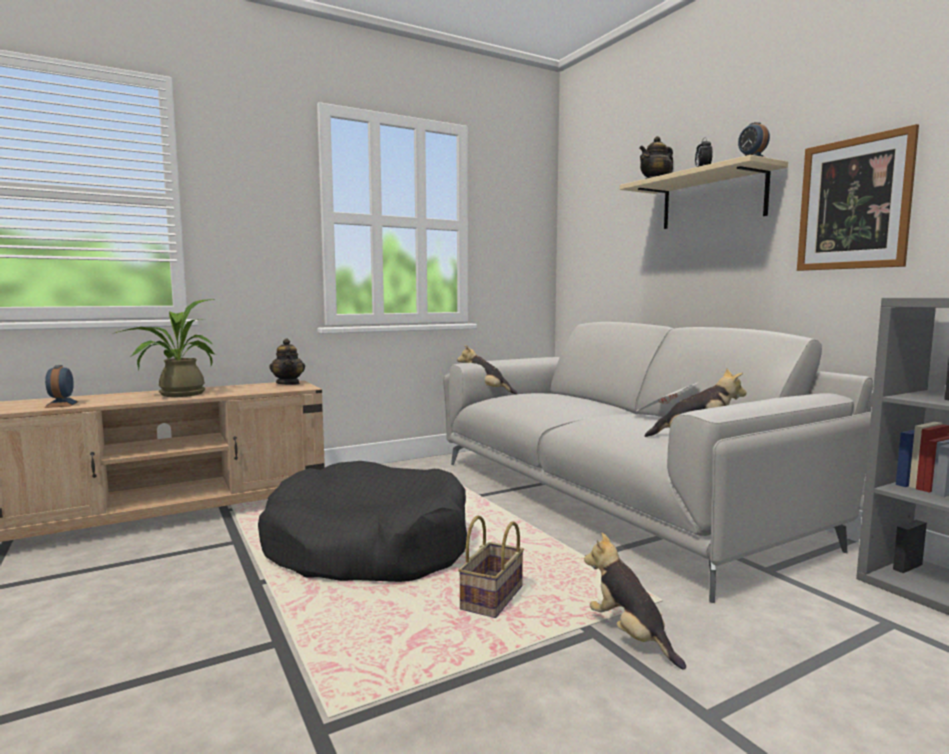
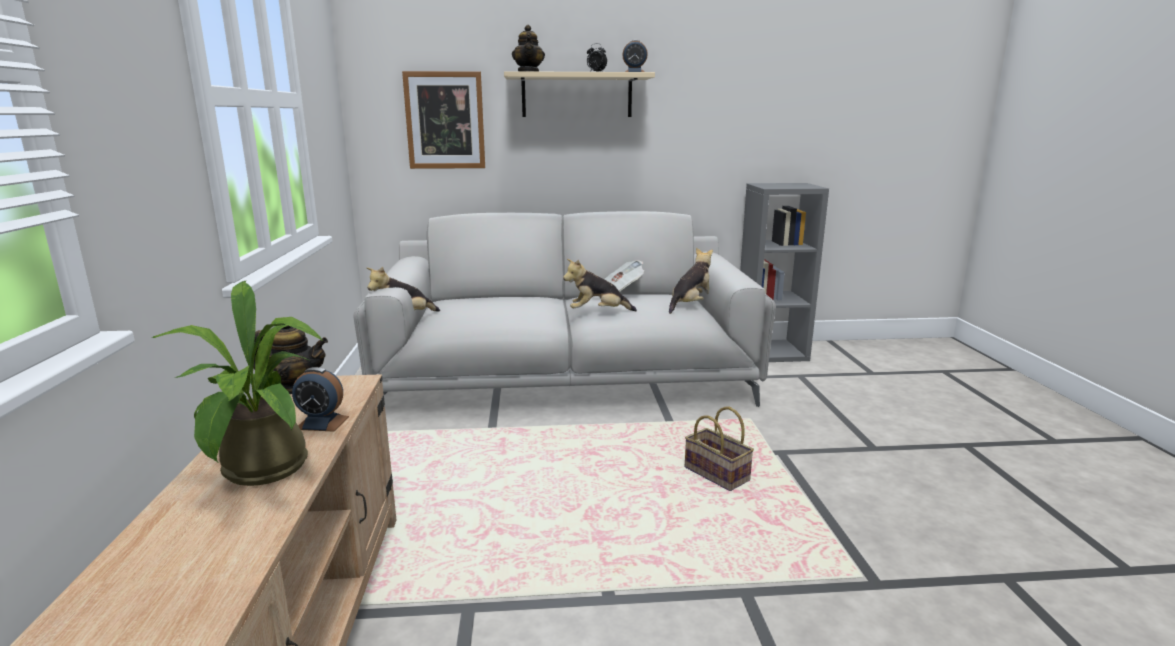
camera: 65 degrees left, 10 degrees up
alarm clock [44,365,79,408] -> alarm clock moved to [292,367,349,432]
black dog bed [258,461,467,582] -> none
plush toy [584,533,686,669] -> plush toy moved to [563,259,637,311]
picture [797,124,919,271] -> picture moved to [402,71,485,169]

